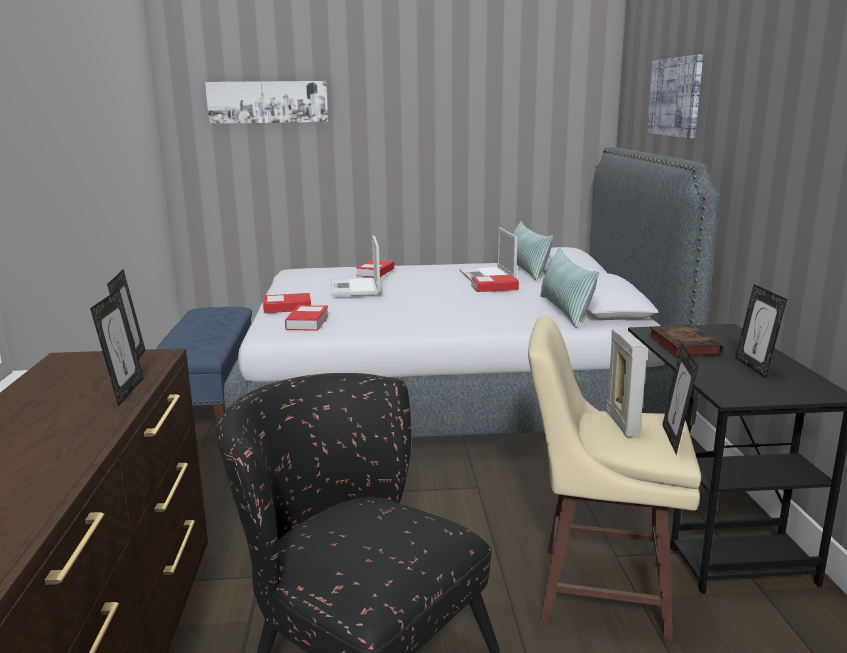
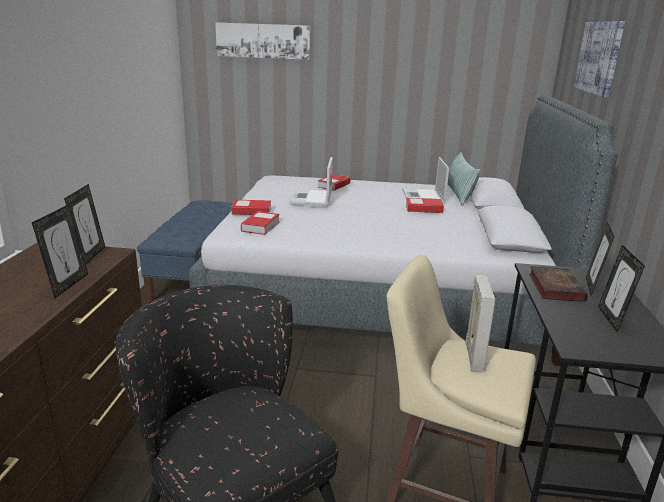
camera: 10 degrees right, 5 degrees up
pillow [540,248,599,327] -> none
picture frame [662,344,698,455] -> picture frame moved to [586,222,615,296]

